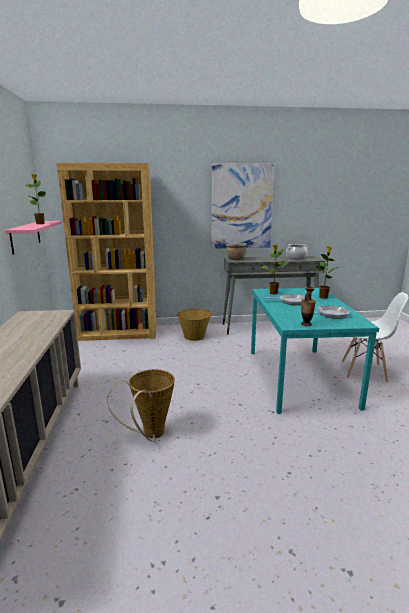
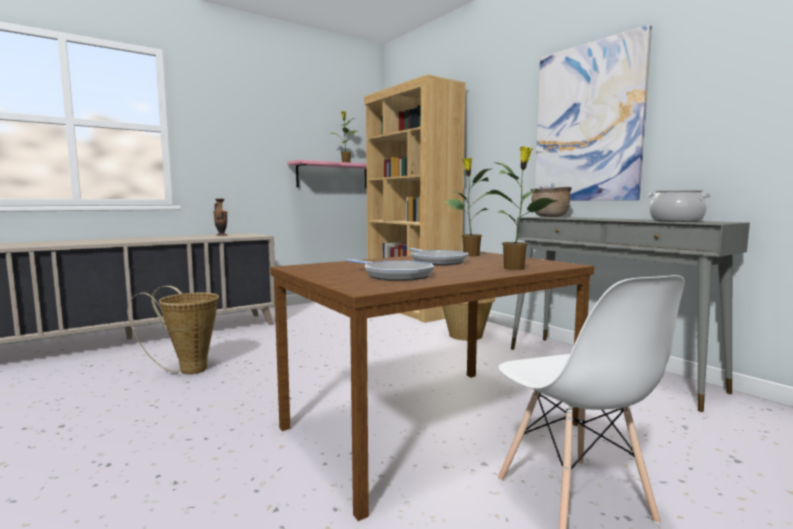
camera: 60 degrees right, 10 degrees down
turquoise dining table [251,288,379,414] -> brown dining table [270,251,594,521]
vase [301,287,316,326] -> vase moved to [213,199,228,236]

